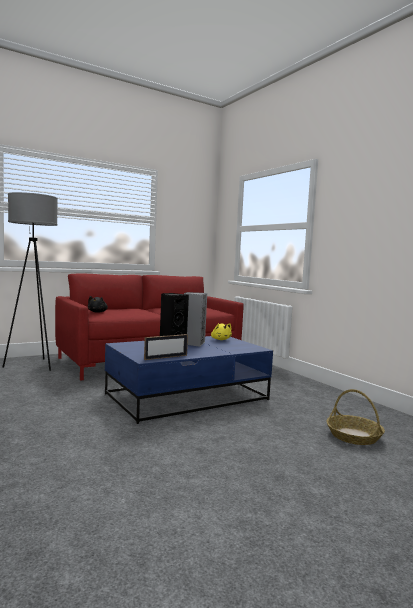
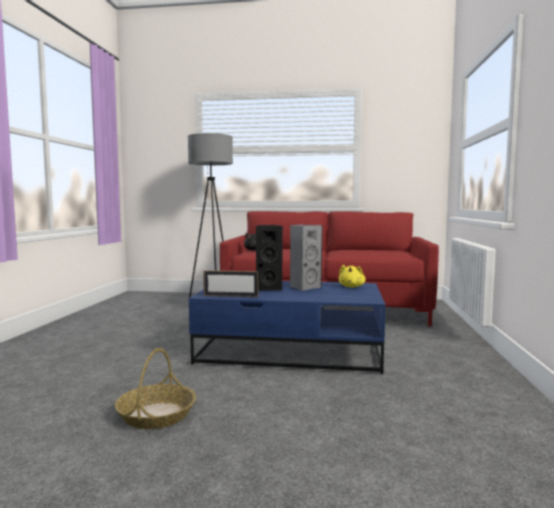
camera: 40 degrees right, 0 degrees up
basket [326,389,385,445] -> basket moved to [115,348,196,429]

